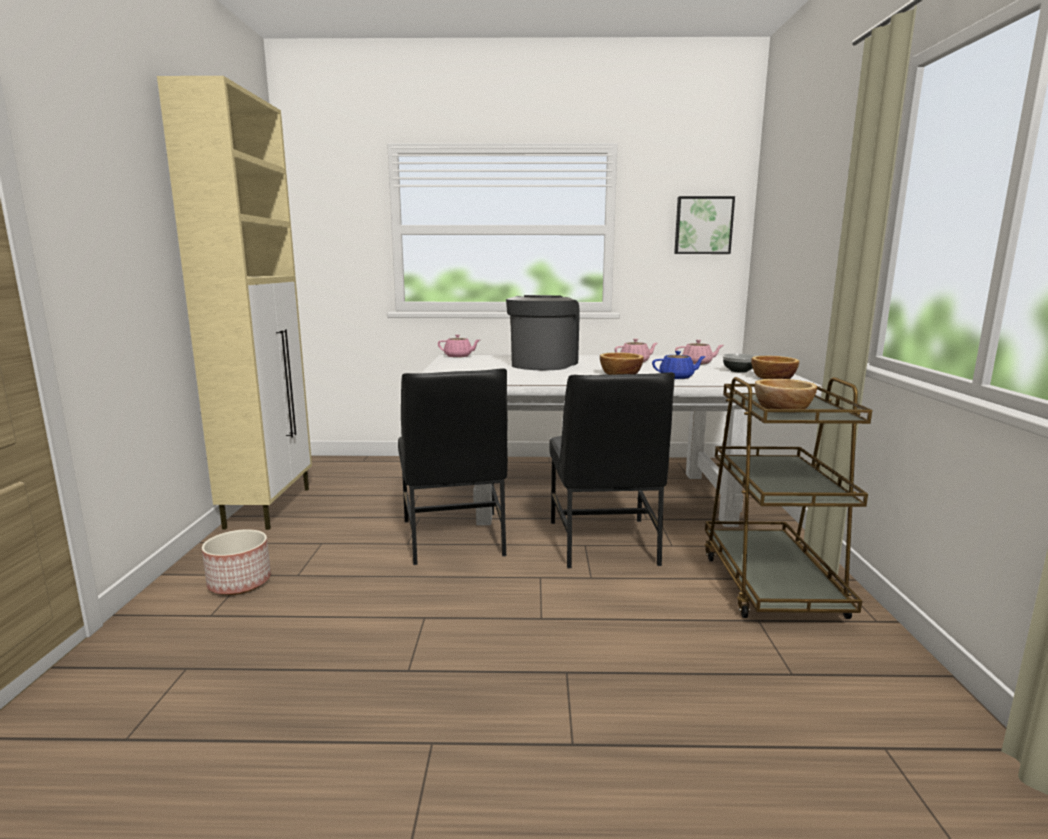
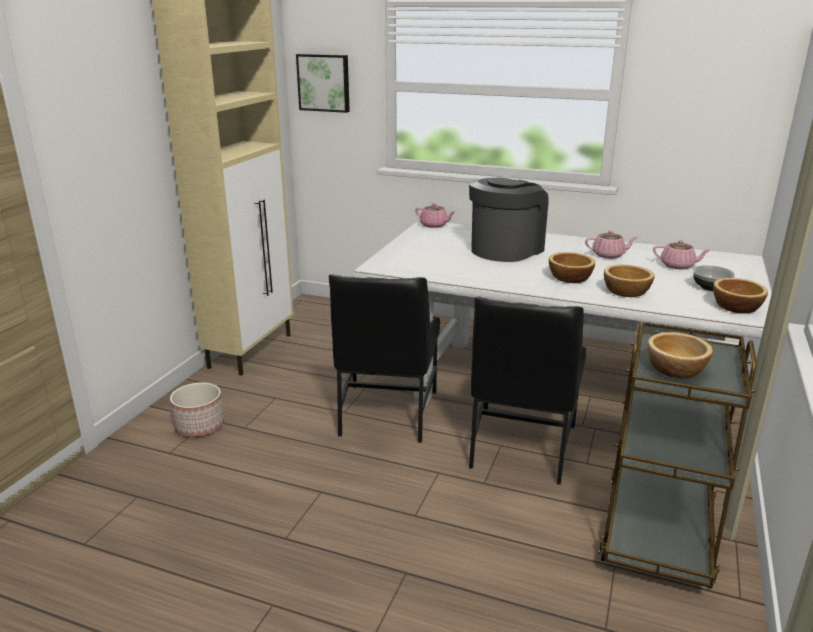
camera: 20 degrees right, 10 degrees up
blue teapot [652,351,706,379] -> bowl [604,265,655,297]
picture [674,196,735,254] -> picture moved to [296,54,350,113]

